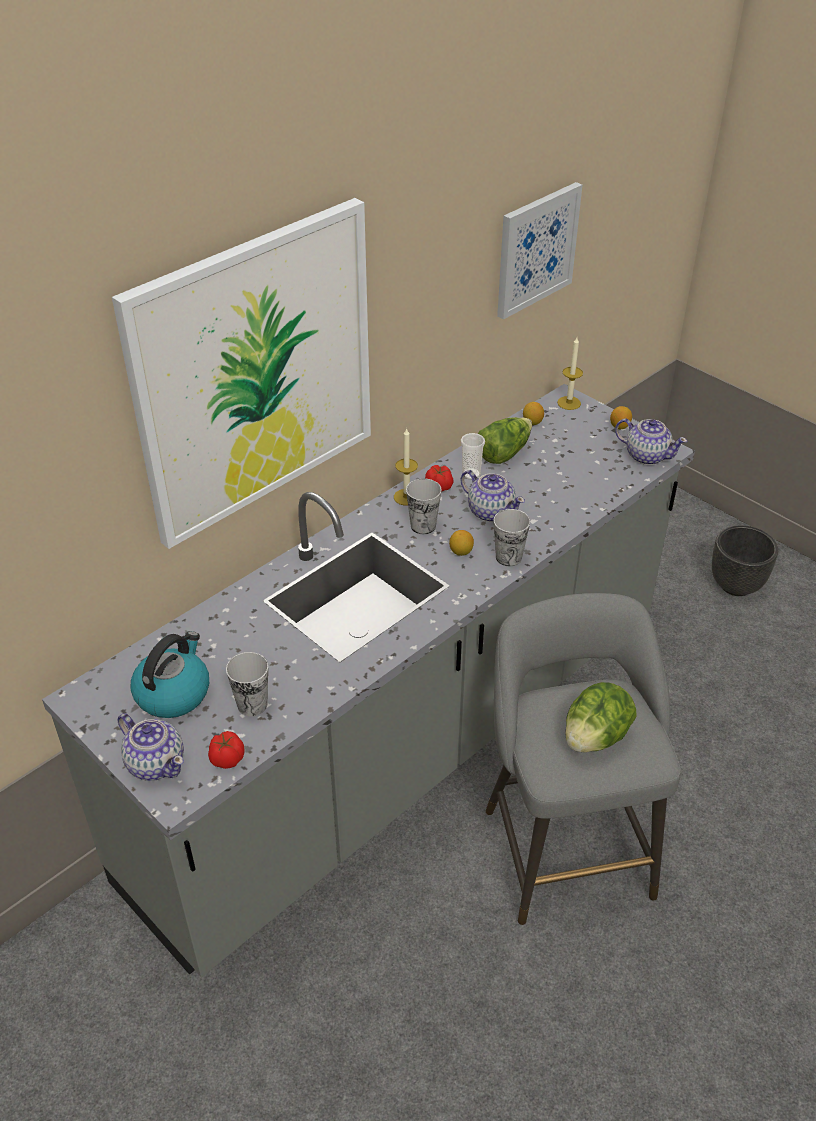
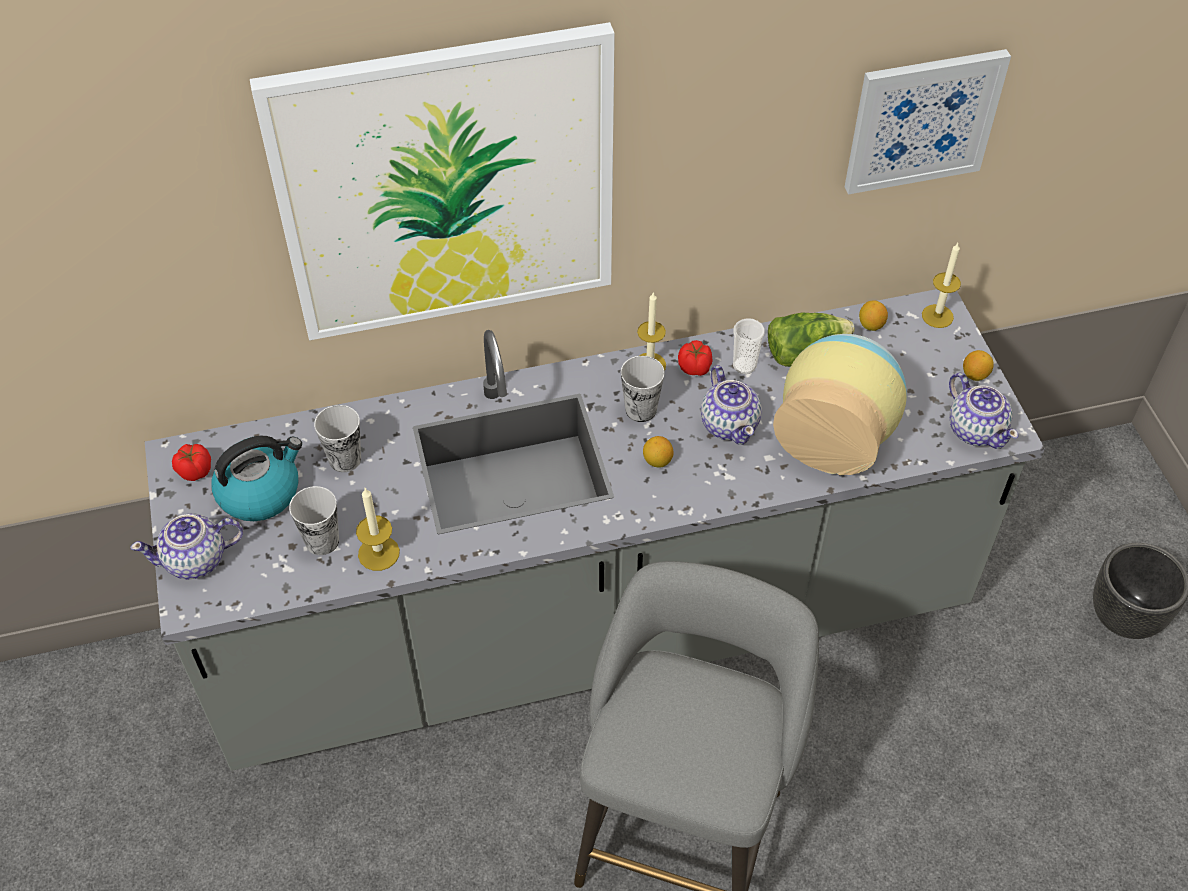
camera: 30 degrees right, 10 degrees up
teapot [117,713,184,781] -> teapot turned 90 degrees clockwise [130,513,243,580]
tomato [208,731,245,769] -> tomato moved to [172,444,211,481]
cup [494,509,530,566] -> cup moved to [314,405,361,472]
lettuce [565,682,637,752] -> none
none -> candle [356,488,400,571]
none -> vase [773,334,907,475]

